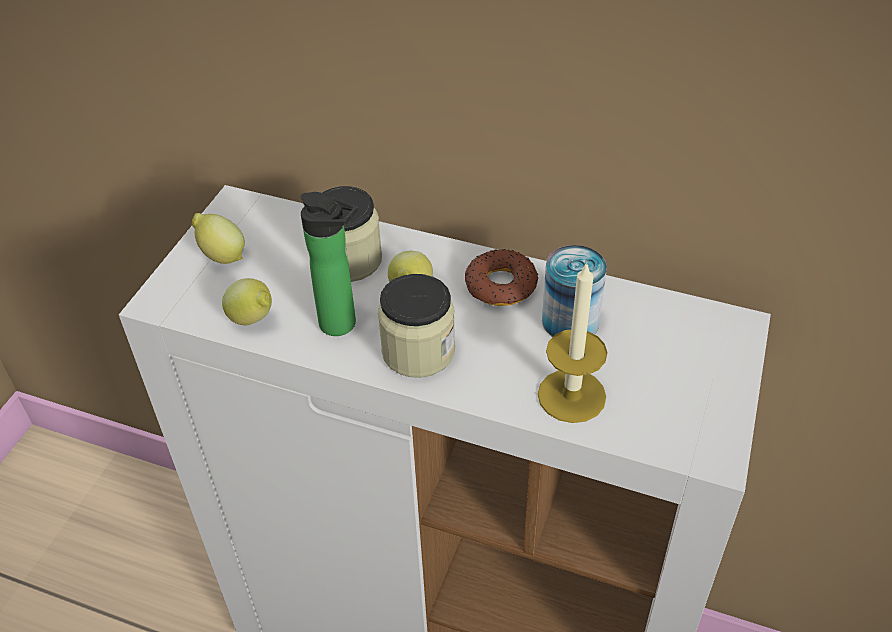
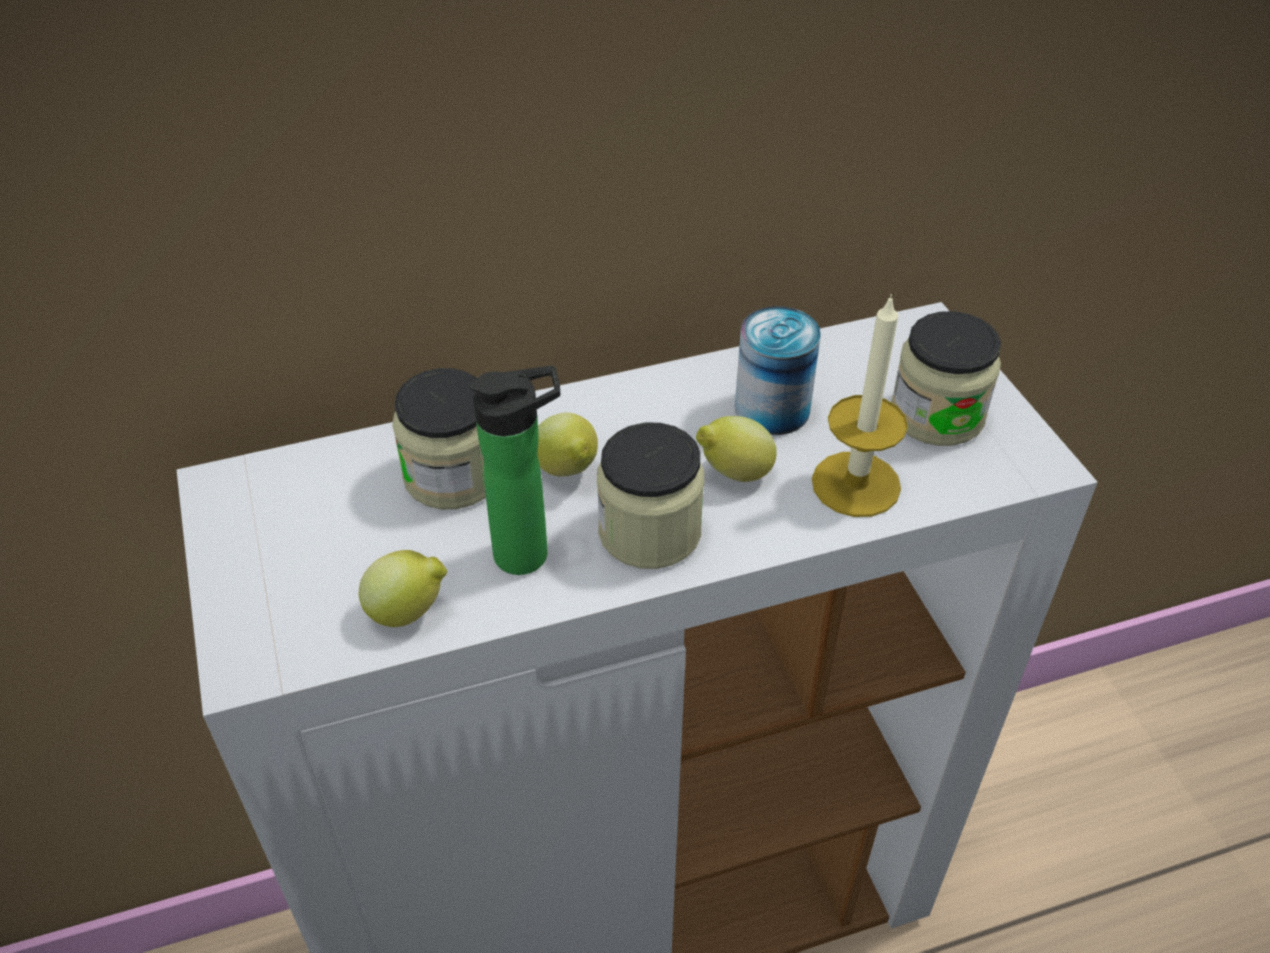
camera: 40 degrees left, 0 degrees up
lemon [192,213,245,264] -> lemon moved to [696,416,777,482]
donut [465,249,538,306] -> none
none -> jar [891,311,1001,446]

